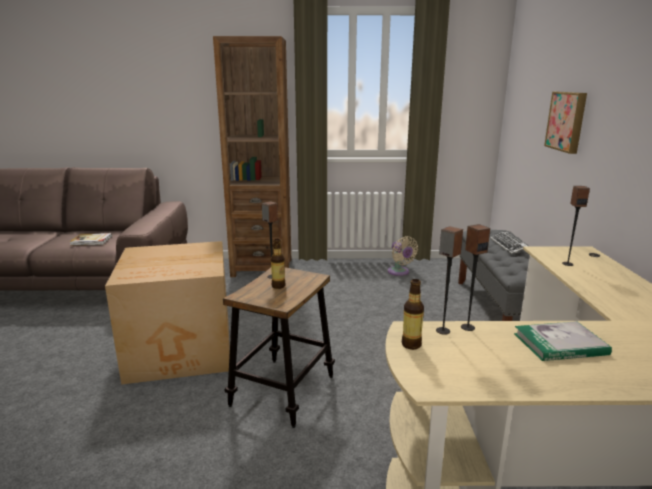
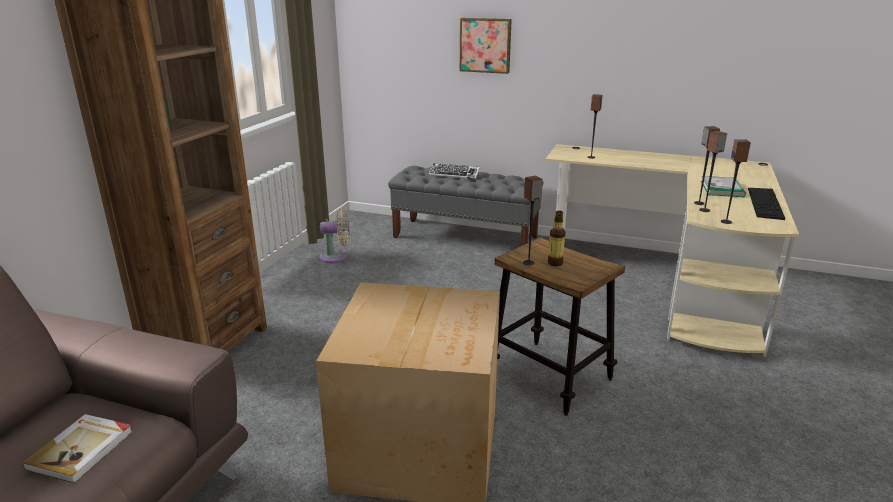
camera: 70 degrees left, 5 degrees up
bottle [402,279,424,350] -> speaker [721,139,751,224]
none -> keyboard [748,188,785,220]

